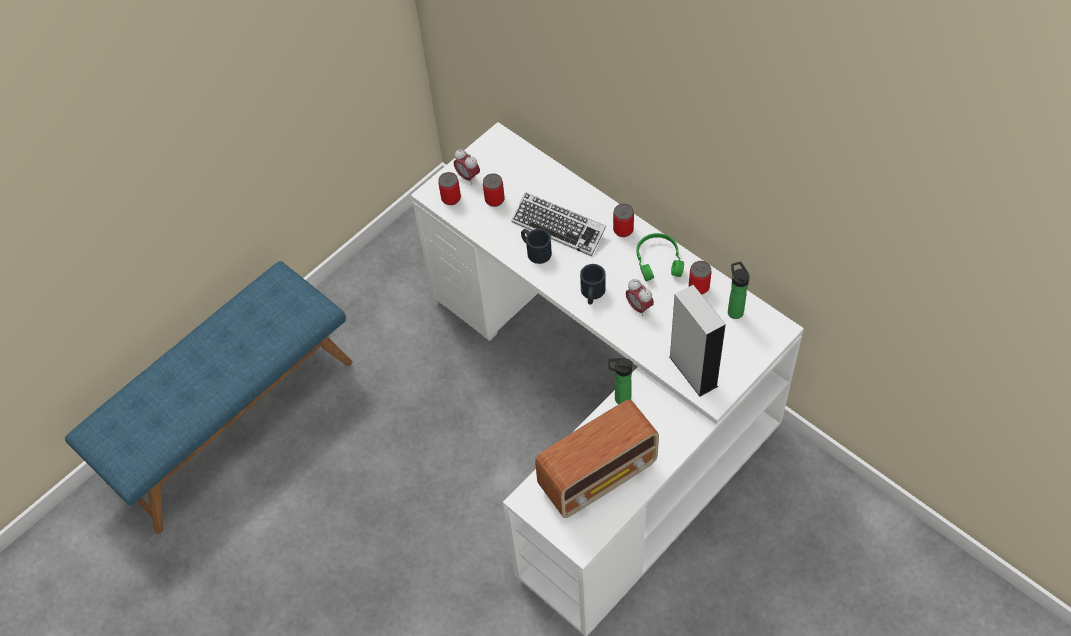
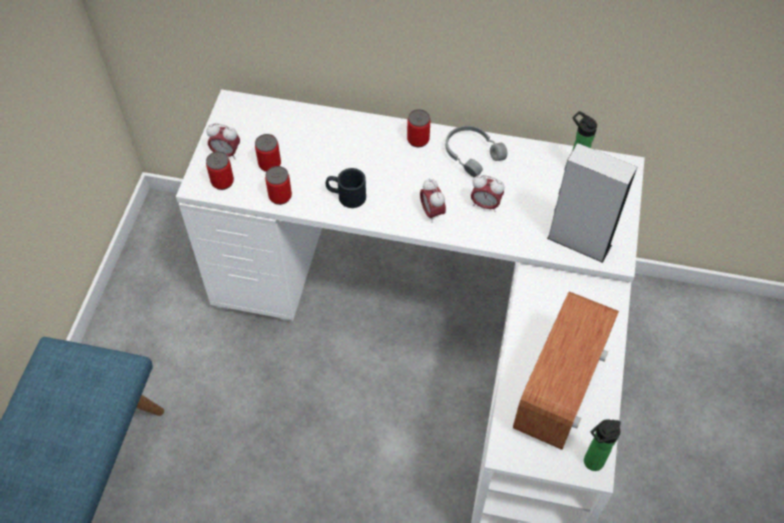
camera: 35 degrees left, 0 degrees up
keyboard [511,192,606,256] -> none
black mug [580,264,606,304] -> alarm clock [420,178,446,223]
bottle [608,358,633,404] -> bottle moved to [584,419,621,471]
green headphones [637,233,684,282] -> grey headphones [445,126,507,178]
can [689,261,712,295] -> can moved to [265,166,292,205]

